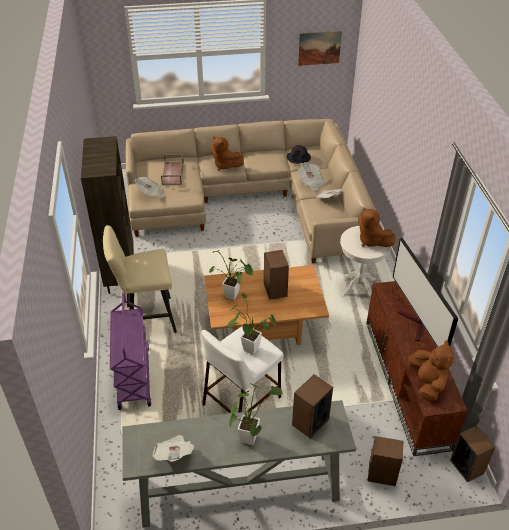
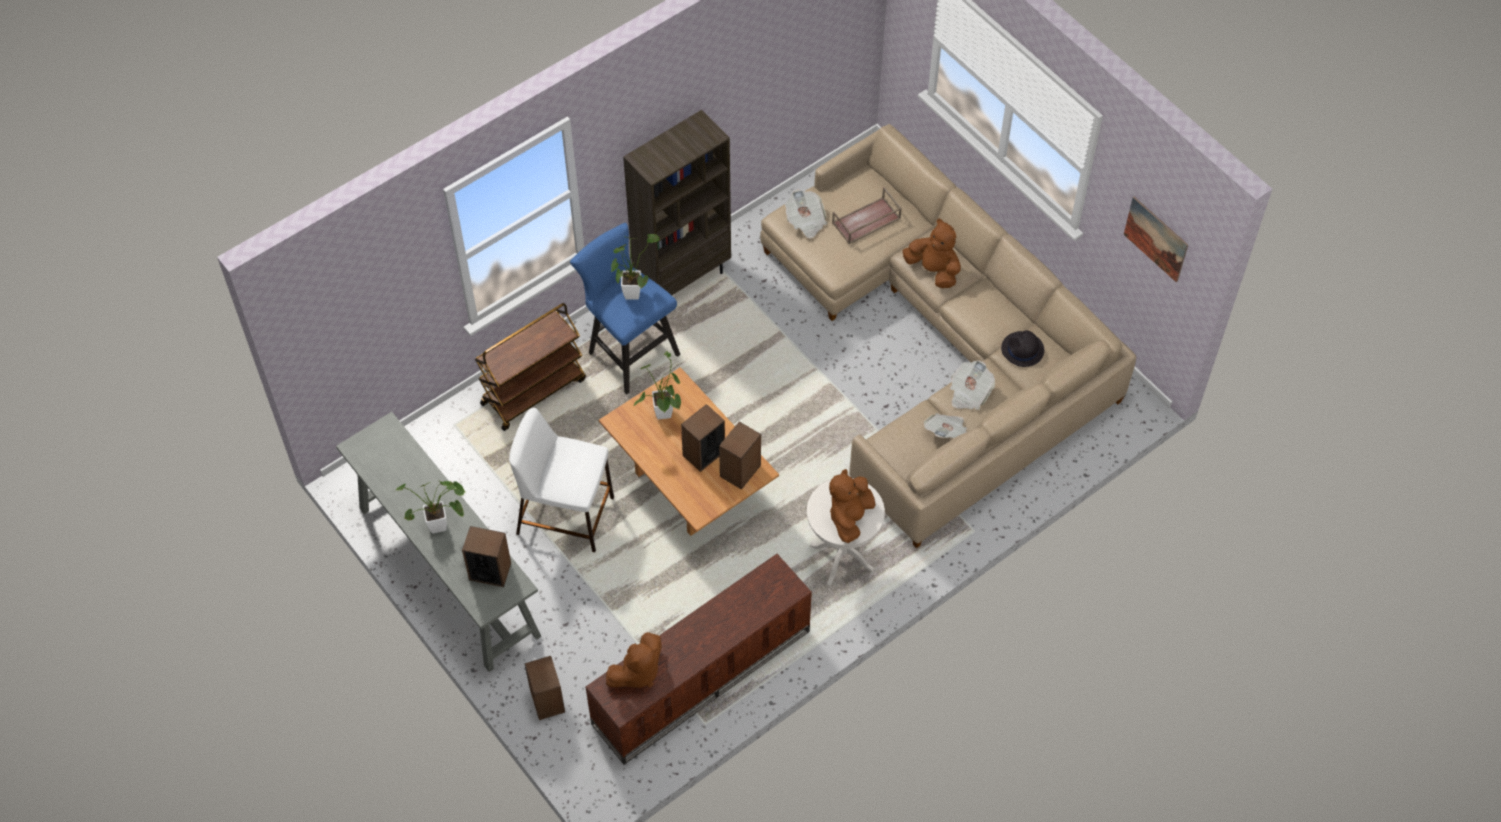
camera: 60 degrees right, 15 degrees up
beige stool [103,225,177,333] -> blue stool [570,223,680,394]
purple cart [110,293,151,410] -> brown cart [475,303,586,431]
newspaper [152,435,195,462] -> none
brown plush toy [211,136,244,171] -> brown plush toy turned 120 degrees clockwise [902,218,961,288]
potted plant [227,293,276,355] -> potted plant moved to [611,234,660,300]
television [393,237,458,347] -> none
speaker [450,426,495,482] -> speaker moved to [719,421,761,490]

